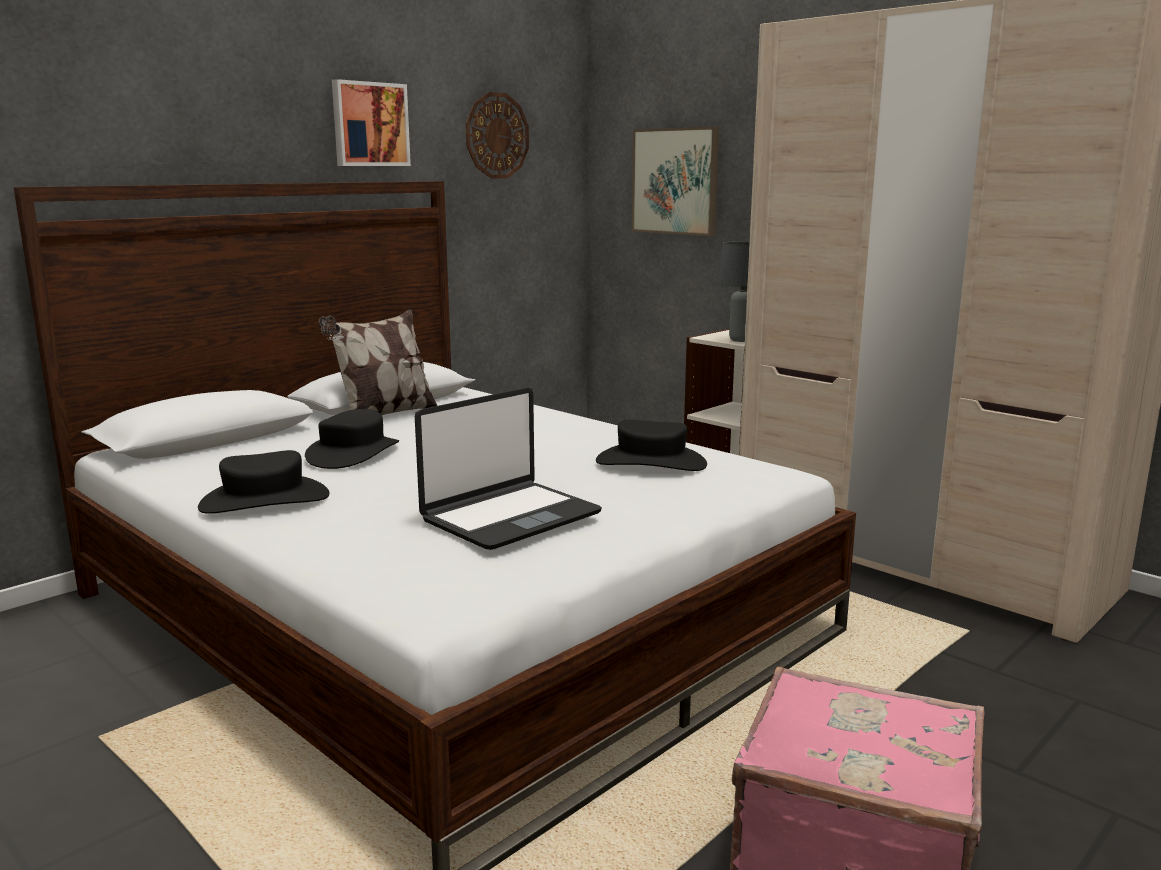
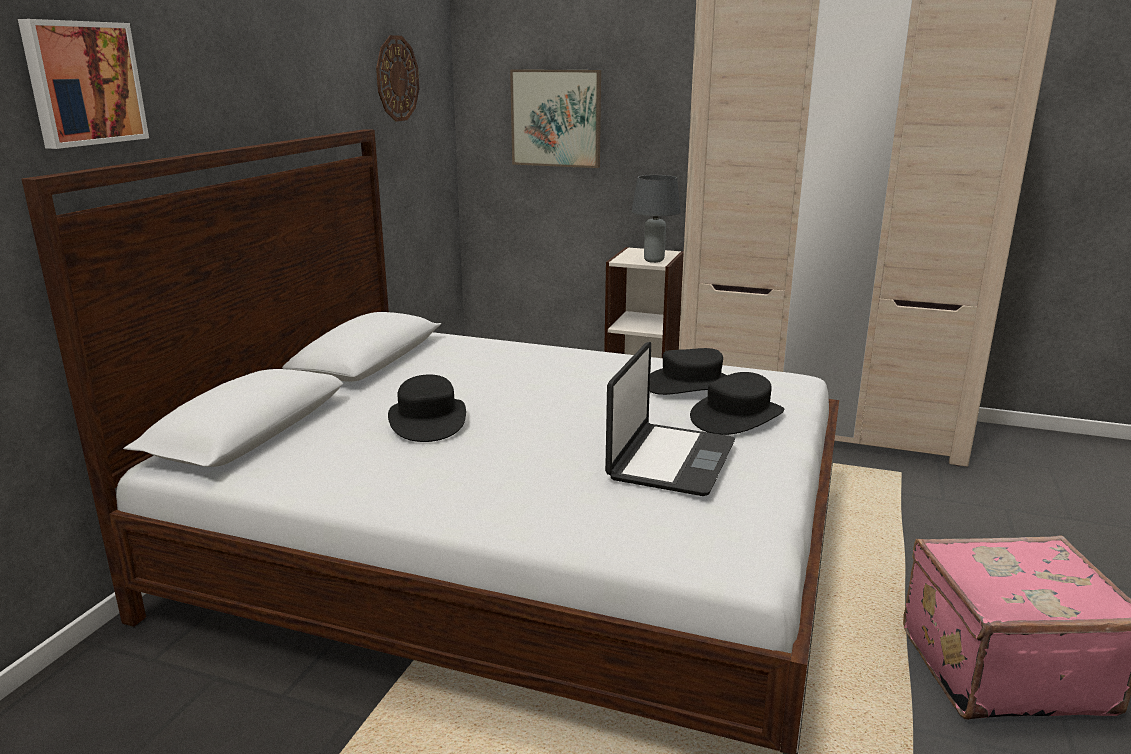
camera: 25 degrees left, 5 degrees up
black hat [198,450,329,514] -> black hat moved to [690,372,784,435]
pillow [319,309,438,415] -> none
picture [332,79,411,166] -> picture moved to [18,19,149,149]

